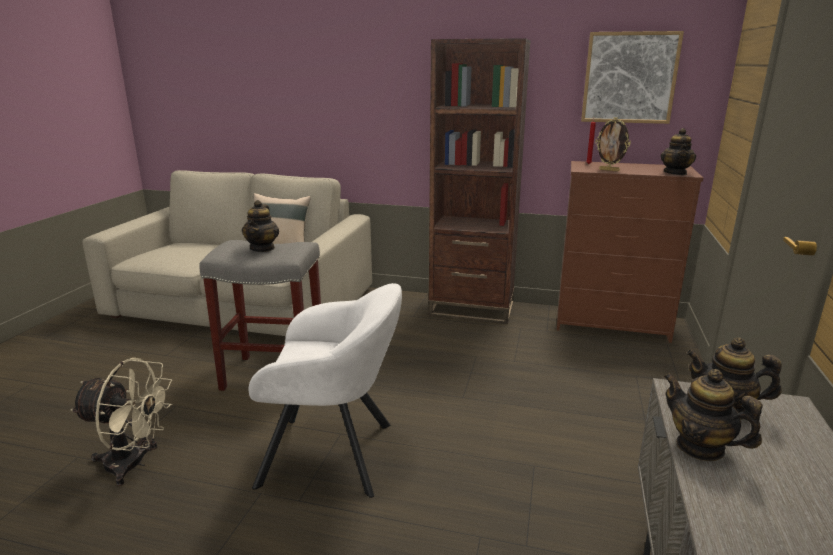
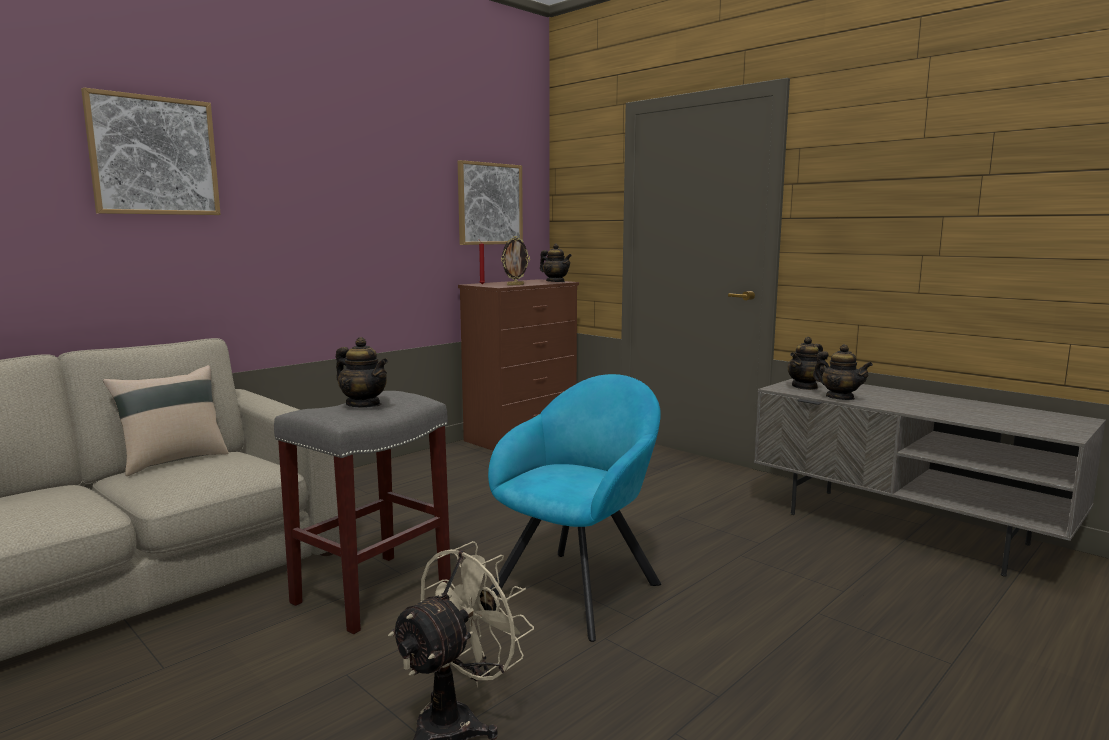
camera: 60 degrees left, 10 degrees down
white armchair [249,283,402,498] -> turquoise armchair [488,374,661,642]
brown bookcase [428,38,531,324] -> none
teapot [663,369,763,461] -> teapot turned 120 degrees counterclockwise [813,344,873,400]
none -> picture [81,88,221,215]

